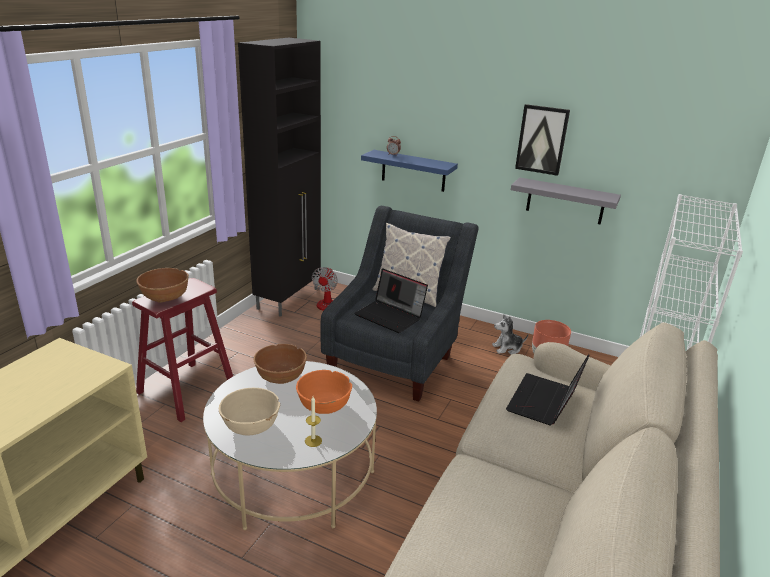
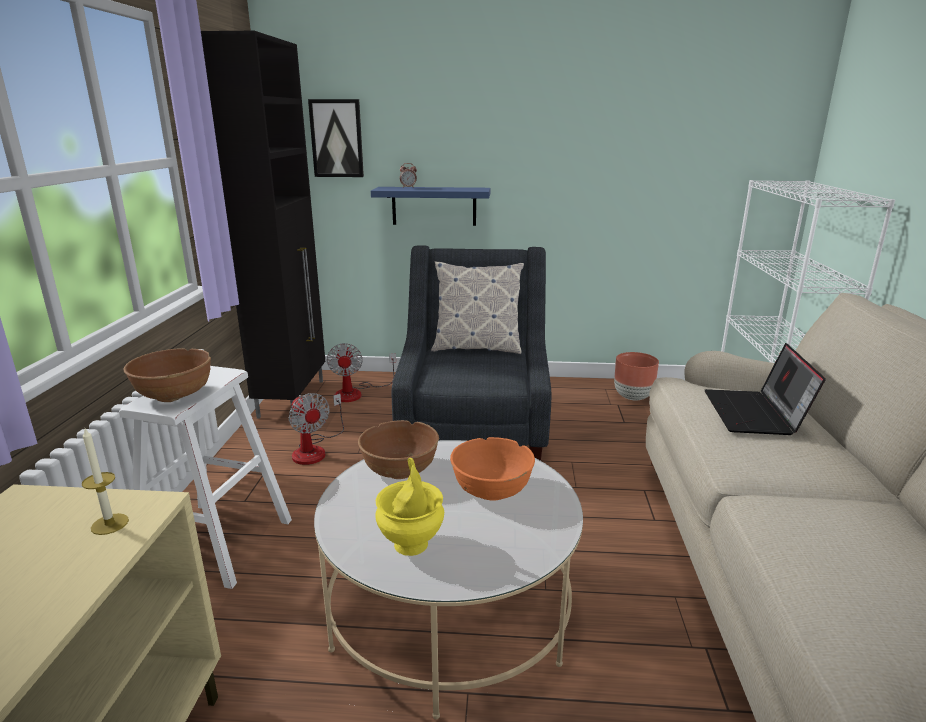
camera: 20 degrees left, 5 degrees down
red stool [132,278,233,422] -> white stool [119,366,292,589]
beige bowl [219,388,280,435] -> yellow vase [375,458,444,556]
candle [305,396,322,447] -> candle moved to [82,427,129,535]
laptop [354,268,428,333] -> none
plush toy [492,314,528,355] -> none
grey shelf [511,177,621,225] -> none
picture [515,104,570,176] -> picture moved to [308,99,364,177]
none -> fan [288,393,344,465]

